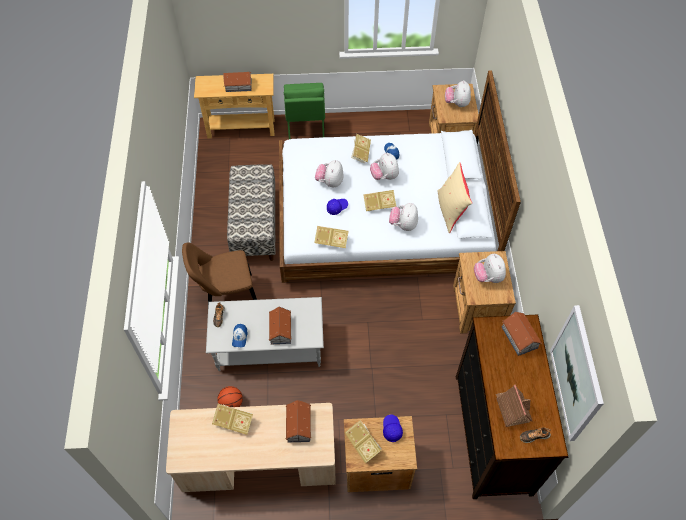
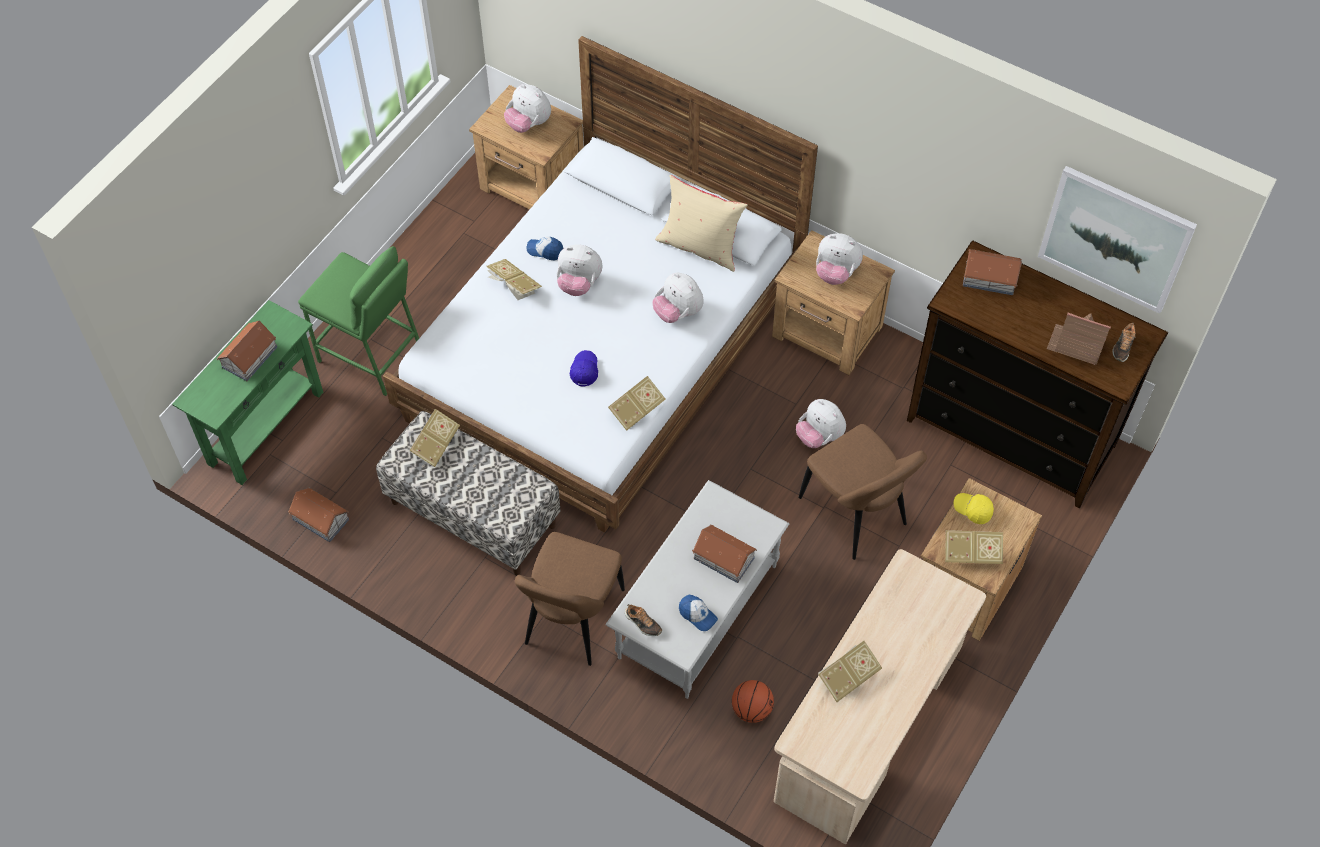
camera: 55 degrees left, 0 degrees up
beige console table [194,74,274,138] -> green console table [172,300,323,485]
toy house [285,400,311,443] -> toy house moved to [288,488,349,542]
plush toy [315,160,343,187] -> plush toy moved to [796,399,846,448]
book [363,190,396,211] -> book moved to [409,409,460,467]
blue cap [383,415,403,442] -> yellow cap [953,493,994,524]
none -> brown chair [799,424,927,560]

